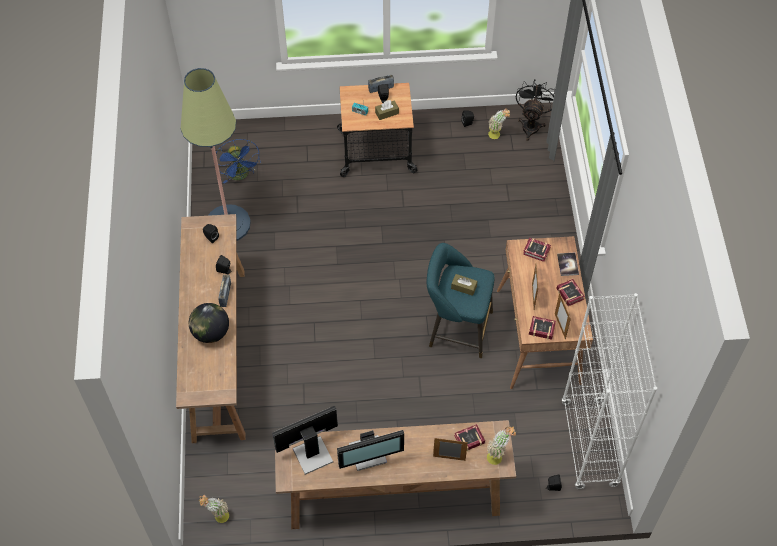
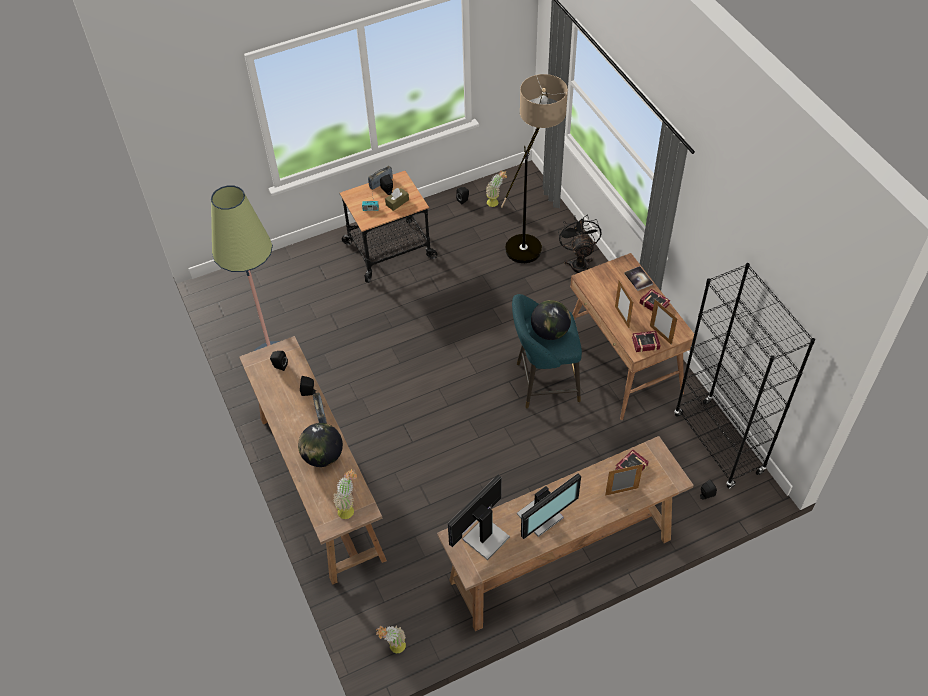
camera: 20 degrees left, 5 degrees down
blue fan [216,139,261,184] -> none
brown tissue box [451,274,477,296] -> globe [531,300,571,340]
potted plant [487,426,516,465] -> potted plant moved to [333,469,357,519]
black fan [516,79,555,141] -> black fan moved to [558,215,601,273]
book [523,238,551,262] -> none
white bookcase [561,293,657,489] -> black bookcase [674,263,815,489]
none -> floor lamp [501,74,568,263]

